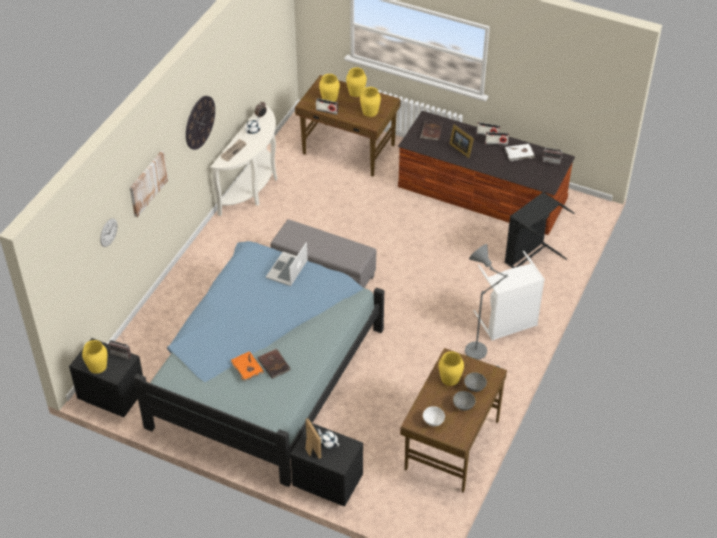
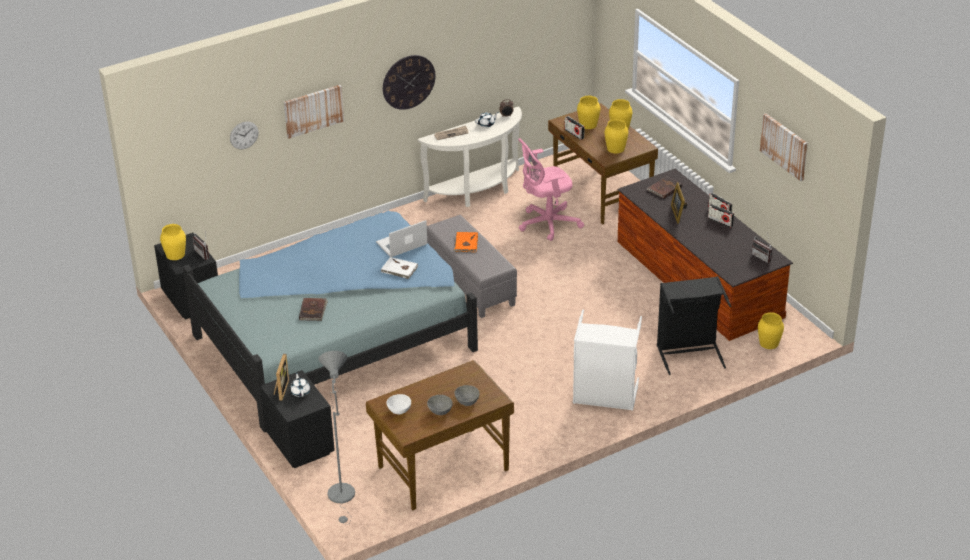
camera: 35 degrees right, 10 degrees down
orange book [231,351,264,382] -> orange book moved to [454,232,478,252]
yellow vase [439,351,464,386] -> yellow vase moved to [758,312,784,349]
grey floor lamp [465,244,508,369] -> grey floor lamp moved to [318,351,355,524]
white book [505,144,535,161] -> white book moved to [381,257,418,279]
none -> pink office chair [518,138,584,241]
none -> picture [760,113,808,181]

